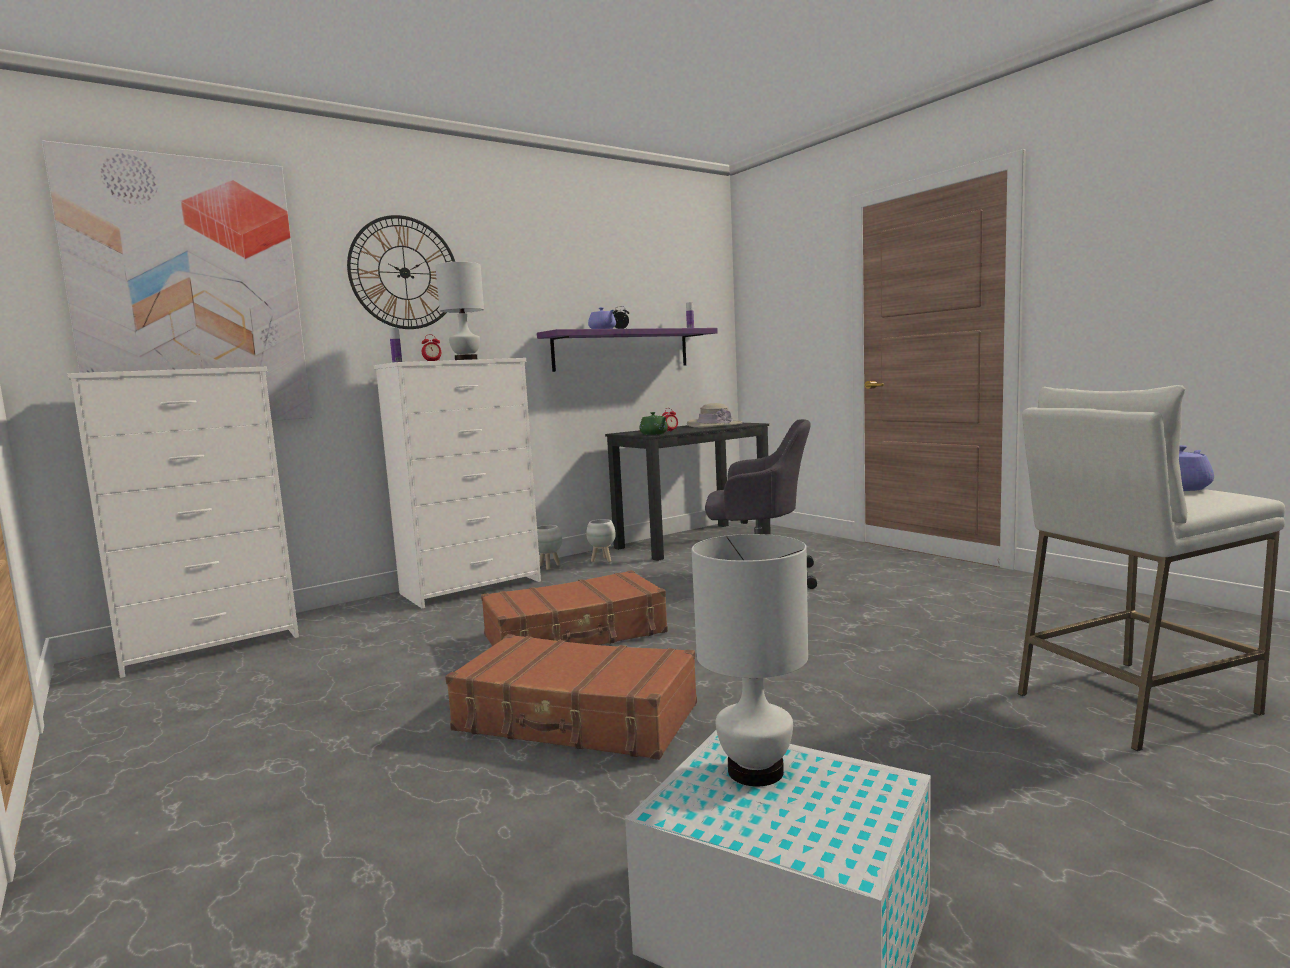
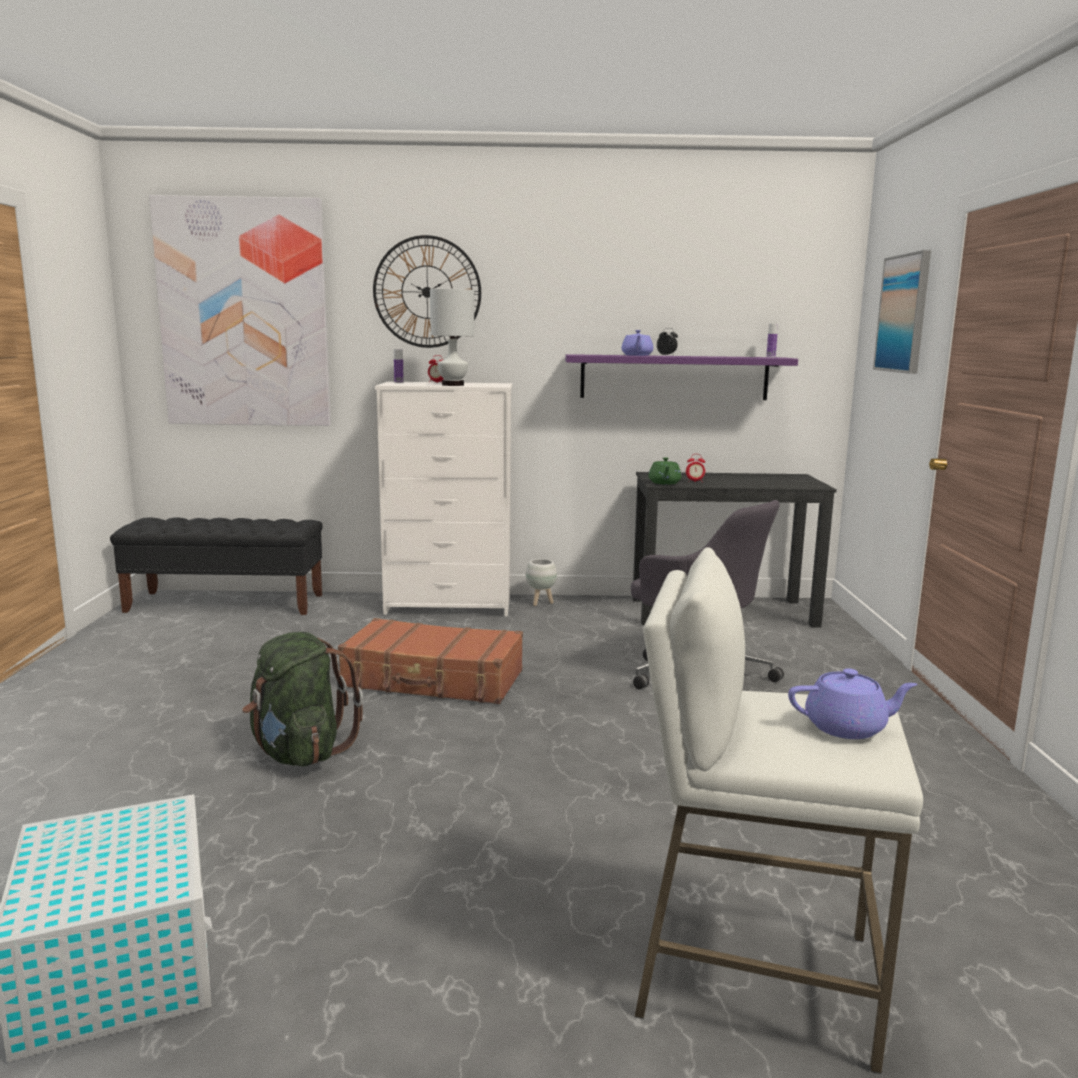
camera: 35 degrees right, 5 degrees up
white dresser [68,367,299,678] -> black bench [110,517,323,615]
brown suitcase [445,634,697,760] -> green backpack [242,632,363,767]
white planter [586,519,616,562] -> none
beige hat [687,403,742,428] -> none
white table lamp [692,534,808,786] -> none
none -> picture [873,250,931,374]

